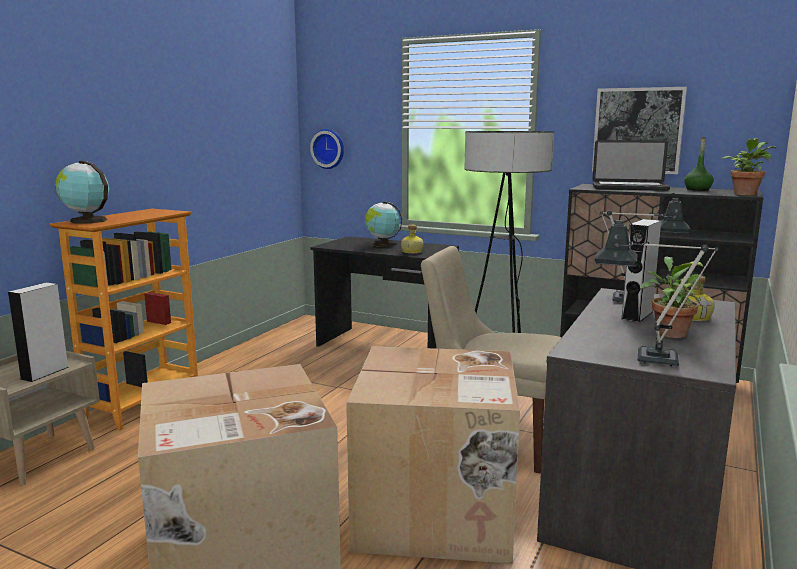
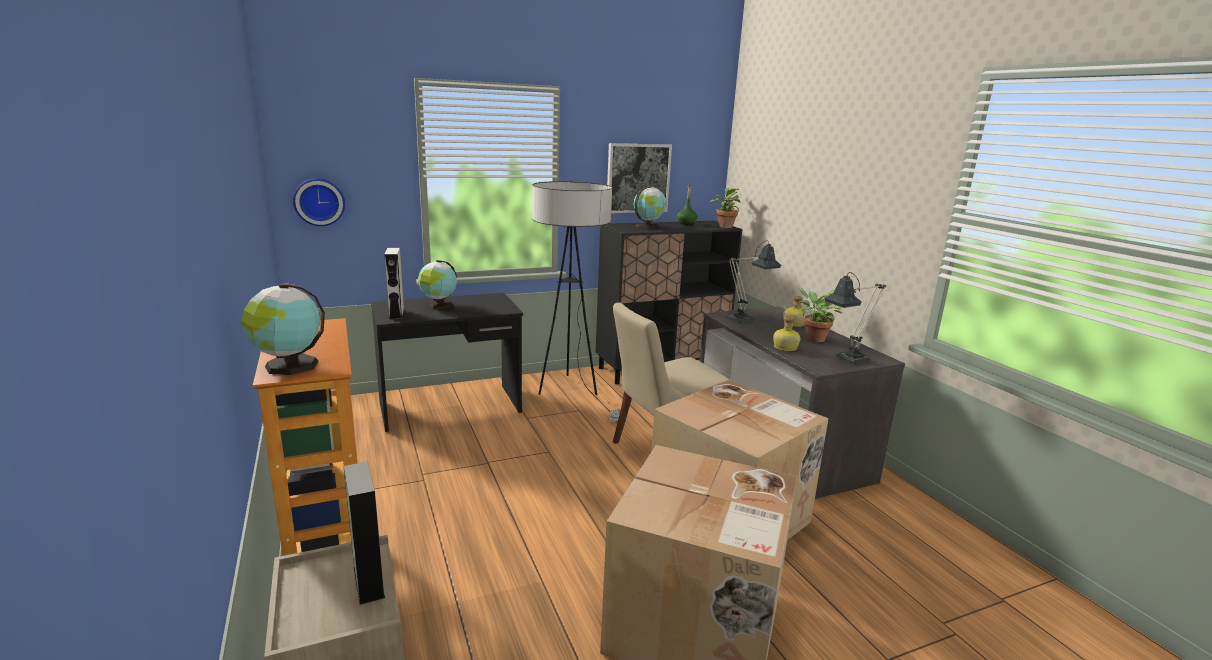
camera: 50 degrees left, 5 degrees up
bottle [401,225,424,254] -> bottle moved to [773,316,801,351]
laptop [592,140,670,191] -> globe [633,186,666,229]
grey speaker [622,219,661,322] -> grey speaker moved to [384,248,404,319]

